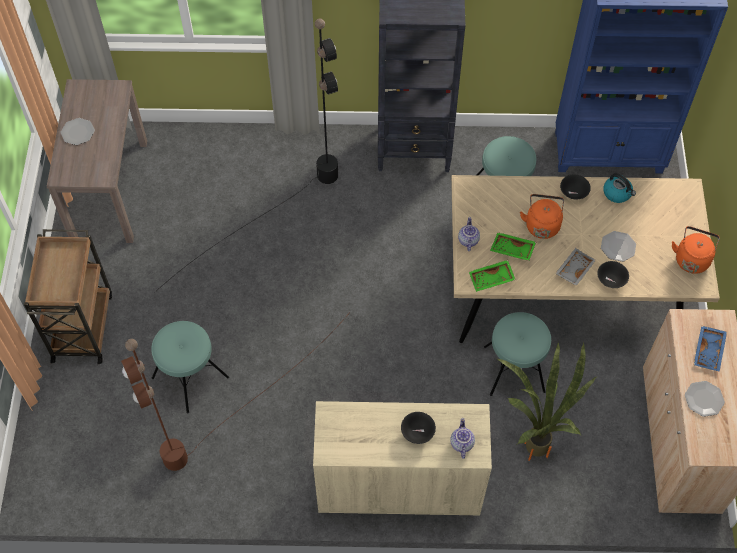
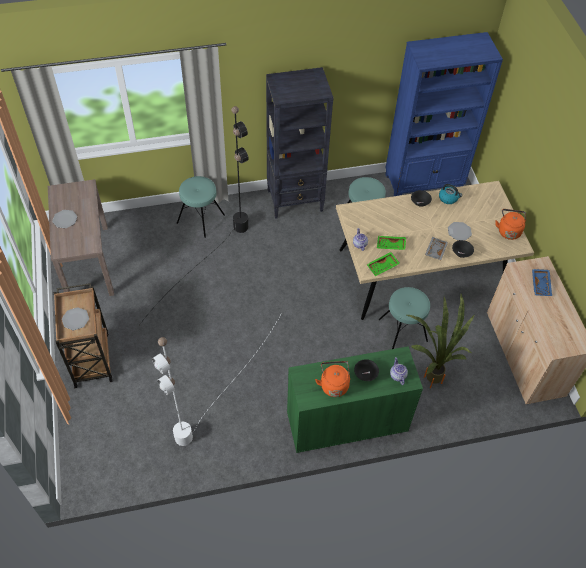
camera: 15 degrees left, 5 degrees down
brown floor lamp [121,312,350,471] -> white floor lamp [152,316,280,446]
turquoise stool [151,321,229,414] -> turquoise stool moved to [177,176,225,238]
beige cabinet [313,401,492,515] -> green cabinet [287,346,423,453]
orange kettle [520,194,564,239] -> orange kettle moved to [315,361,350,397]
plate [685,381,725,417] -> plate moved to [62,307,89,330]

